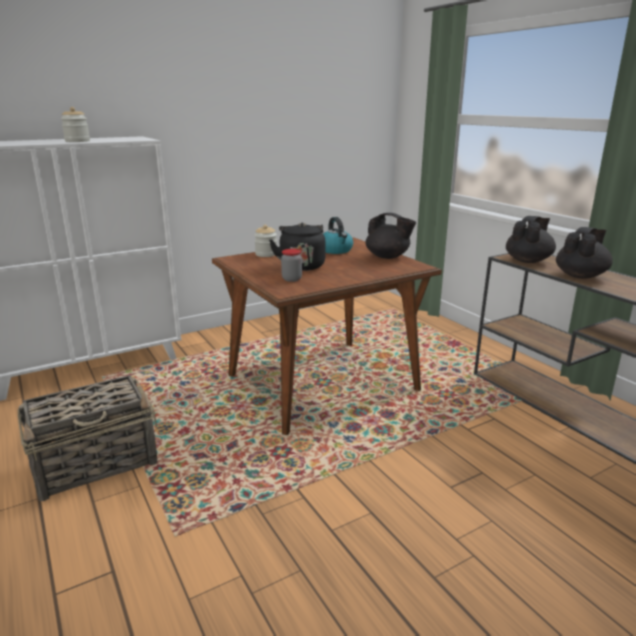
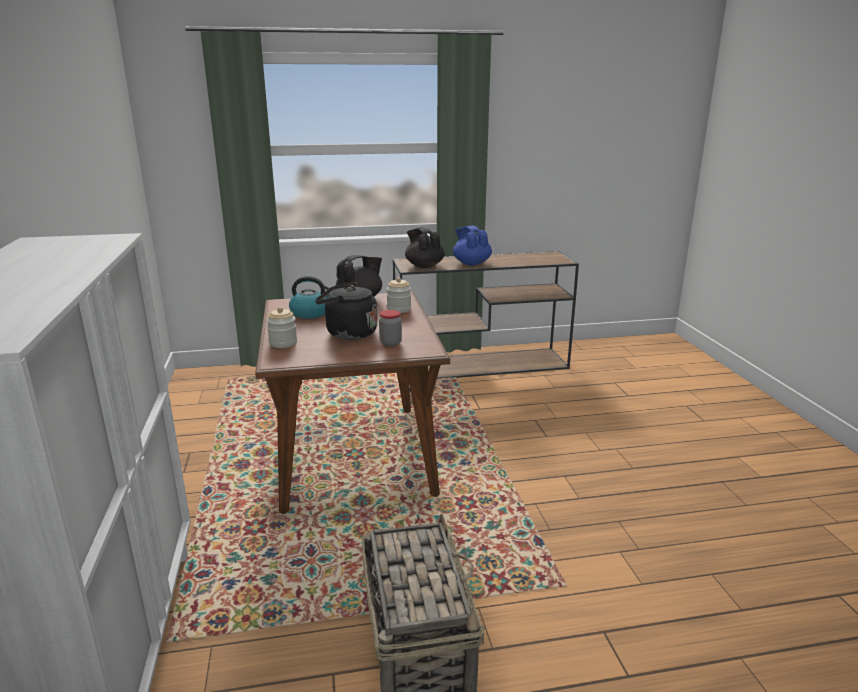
camera: 70 degrees left, 0 degrees up
jar [61,107,90,142] -> jar moved to [386,277,411,313]
black teapot [556,227,613,279] -> blue teapot [453,226,492,265]

